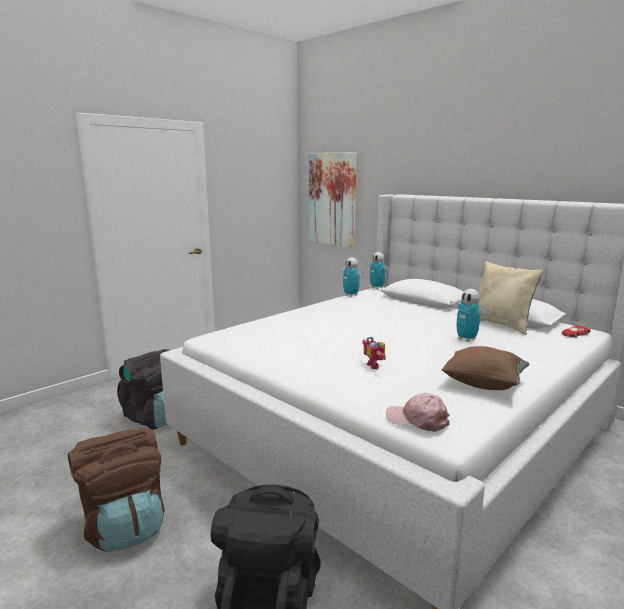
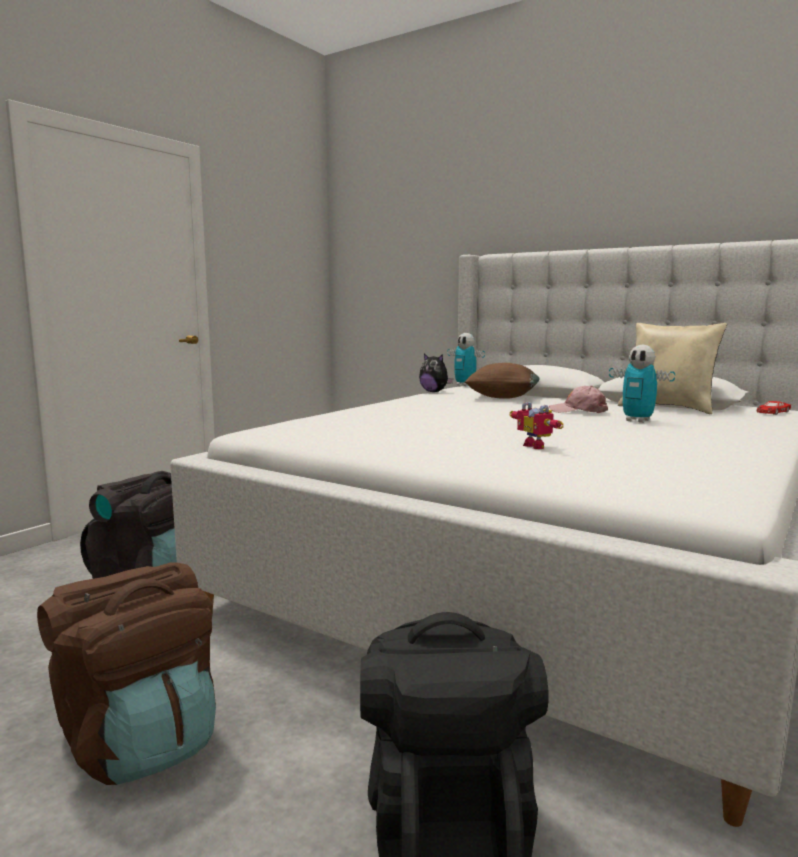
camera: 10 degrees left, 5 degrees down
picture [309,152,357,248] -> none
toy robot [340,257,364,297] -> plush toy [419,353,453,392]
pink cap [386,393,450,432] -> pink cap moved to [549,386,608,413]
brown pillow [441,346,530,390] -> brown pillow moved to [465,363,540,399]

